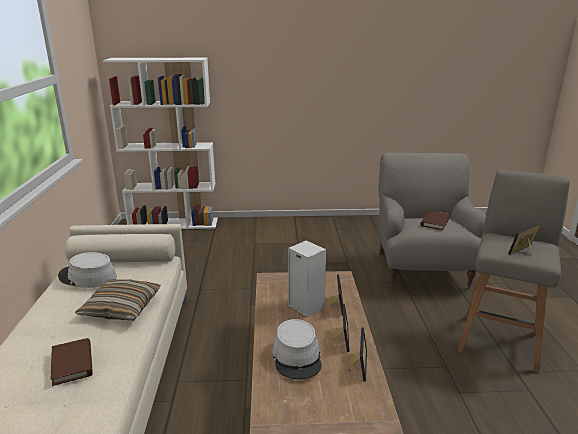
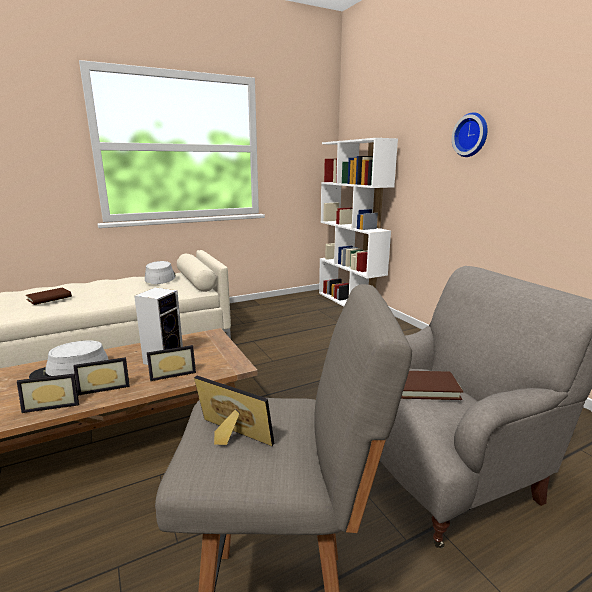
camera: 65 degrees right, 5 degrees down
pillow [75,279,161,320] -> none
none -> wall clock [452,112,488,157]

